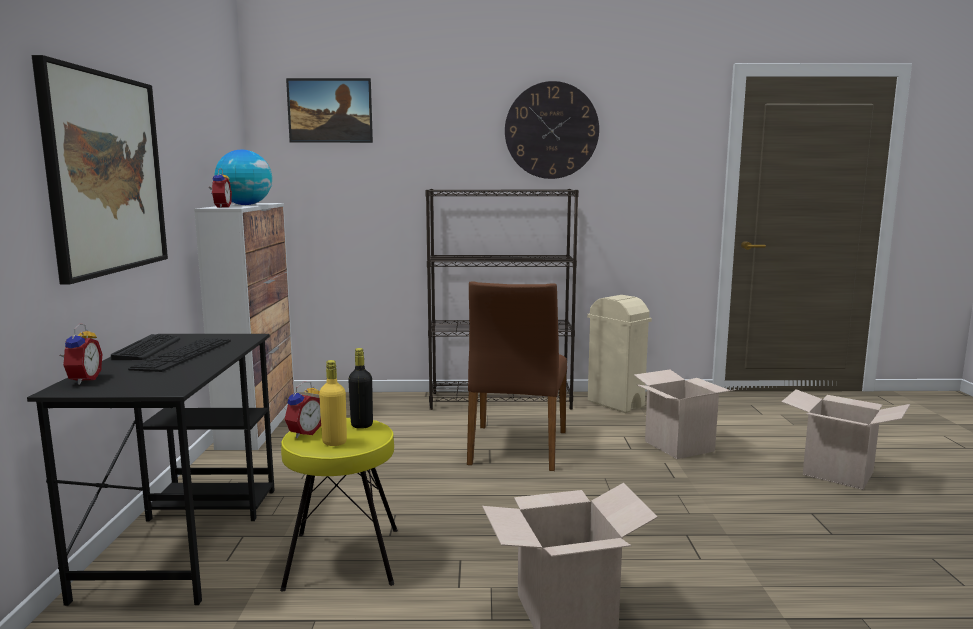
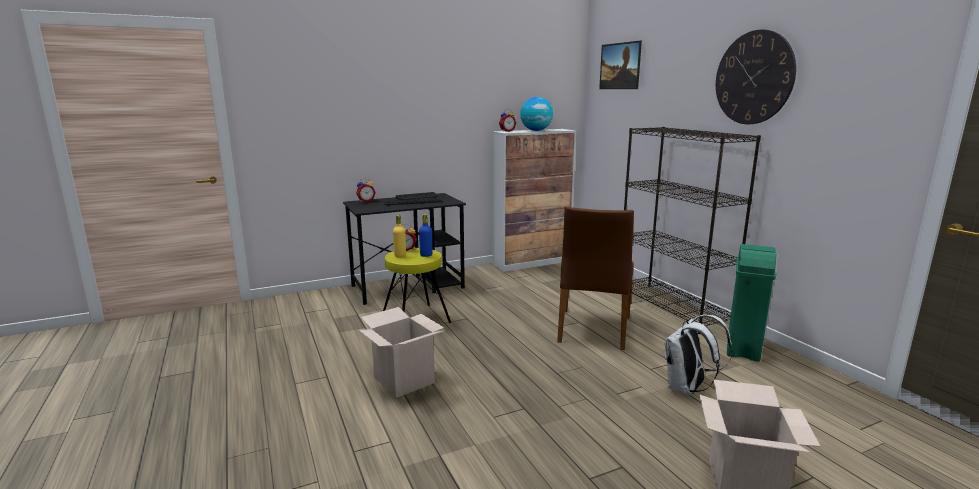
camera: 65 degrees right, 5 degrees up
picture [31,55,168,284] -> none
black bottle [348,348,373,429] -> blue bottle [419,214,432,257]
brown chair [467,282,567,471] -> brown chair turned 60 degrees counterclockwise [557,206,634,350]
beige trash can [587,295,652,413] -> green trash can [727,244,776,362]
cardboard box [634,370,736,459] -> white backpack [664,315,732,396]

